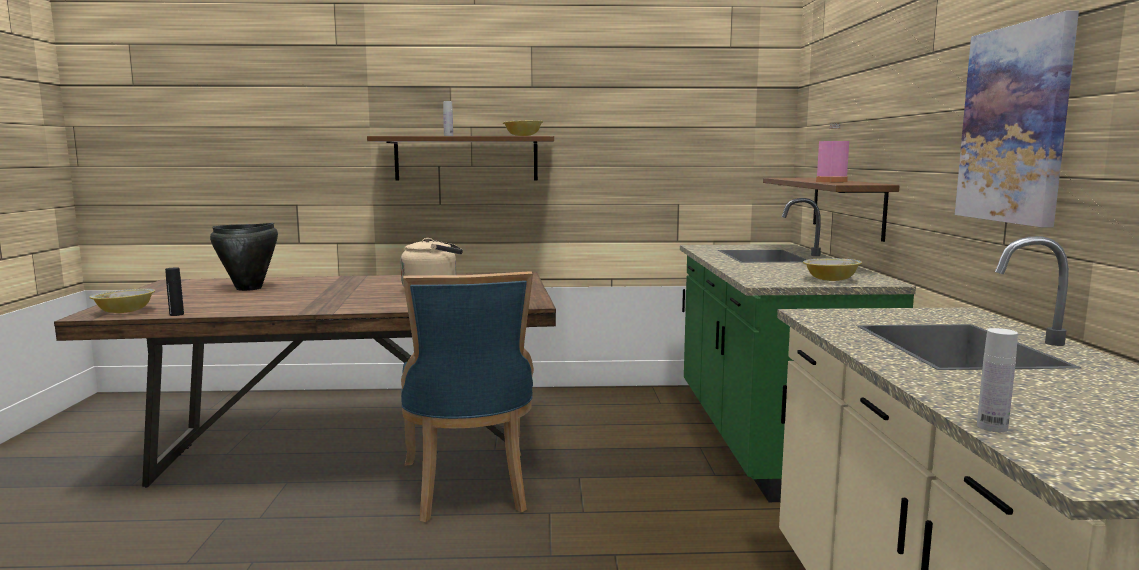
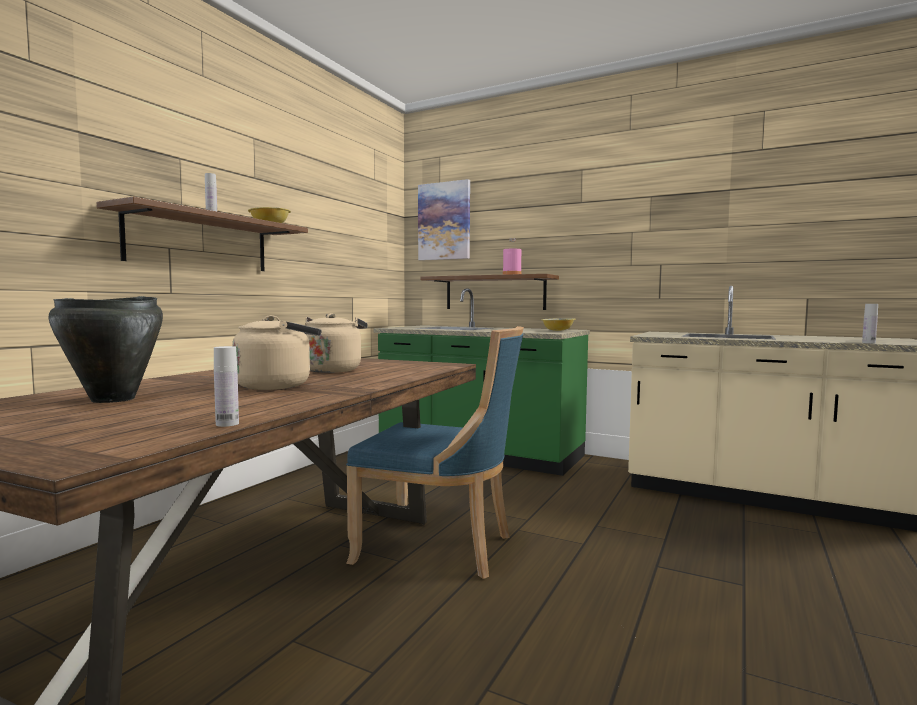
camera: 60 degrees left, 5 degrees down
bowl [89,289,155,313] -> none
black bottle [165,268,184,316] -> white bottle [214,346,239,427]
picture [955,11,1079,228] -> picture moved to [418,179,470,261]
none -> beige kettle [232,315,322,390]

